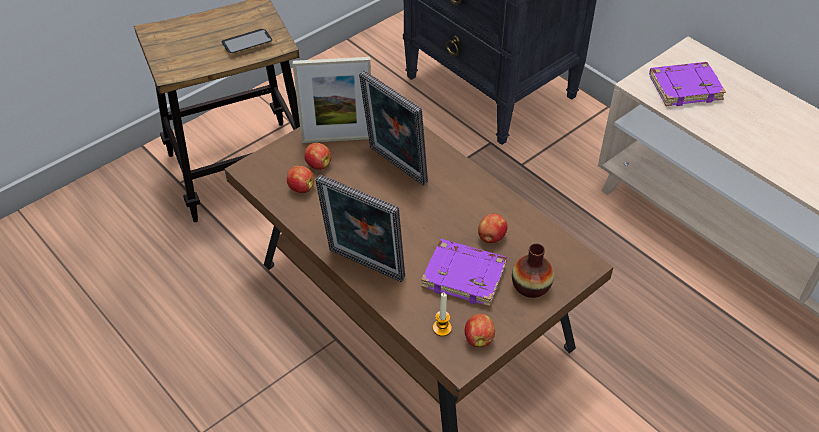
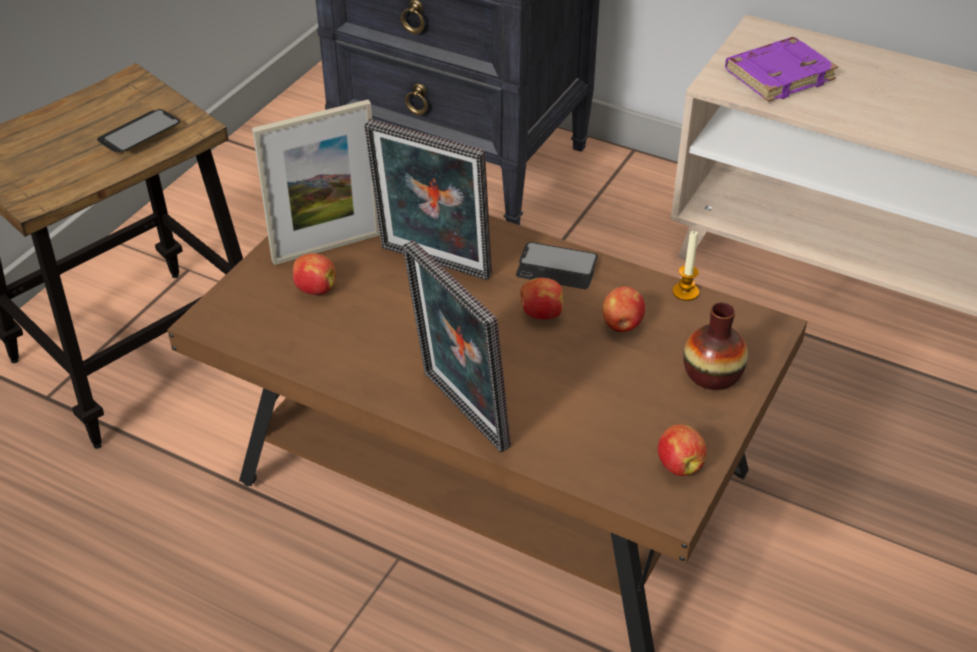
camera: 20 degrees left, 5 degrees down
apple [287,166,314,193] -> apple moved to [521,278,563,320]
picture frame [315,175,405,282] -> picture frame turned 45 degrees clockwise [403,240,511,452]
purple book [421,239,507,307] -> none
candle [433,293,452,336] -> candle moved to [673,230,699,301]
none -> phone [516,242,598,289]

